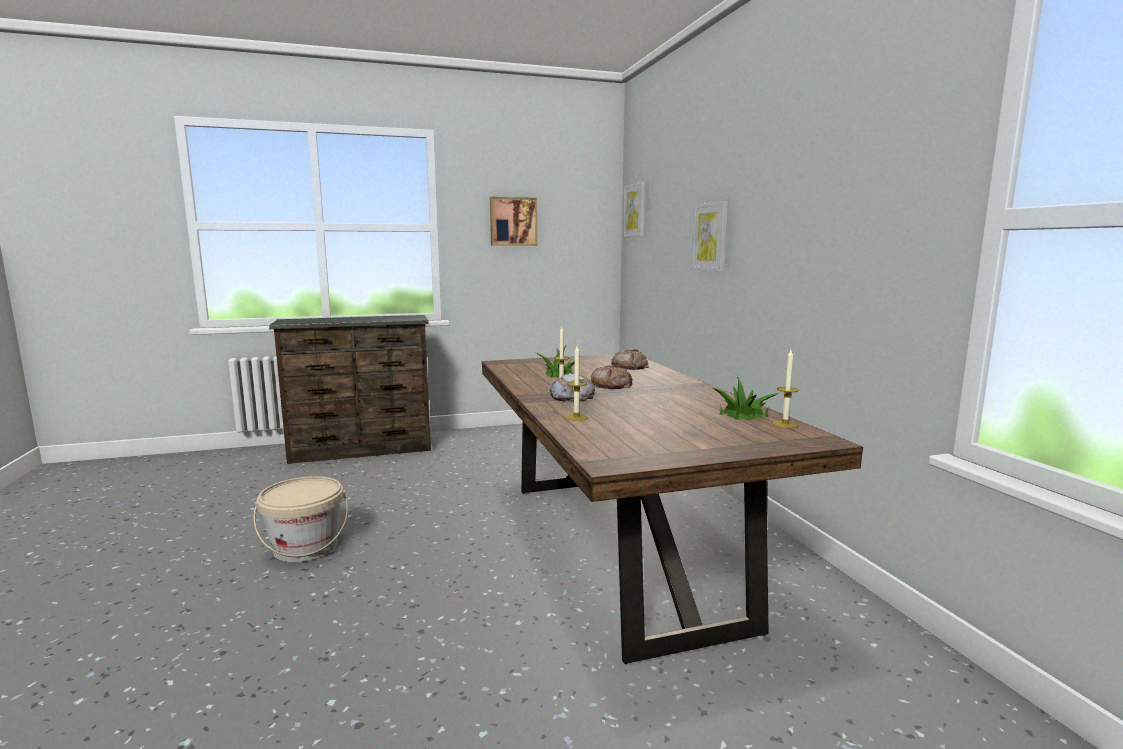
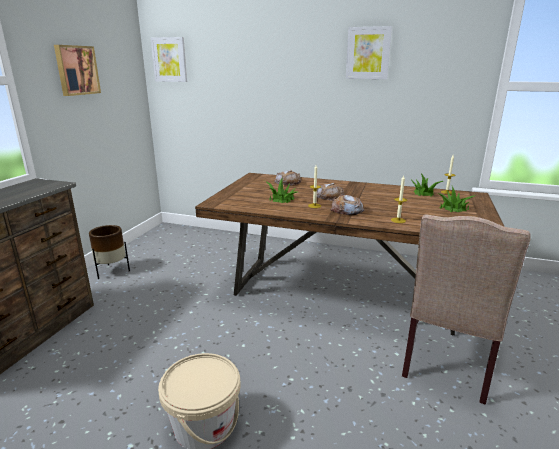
camera: 55 degrees left, 10 degrees up
picture [691,201,728,271] -> picture moved to [346,26,392,79]
none -> brown planter [89,225,130,279]
none -> beige chair [402,215,531,405]
none -> potted plant [438,186,475,212]

